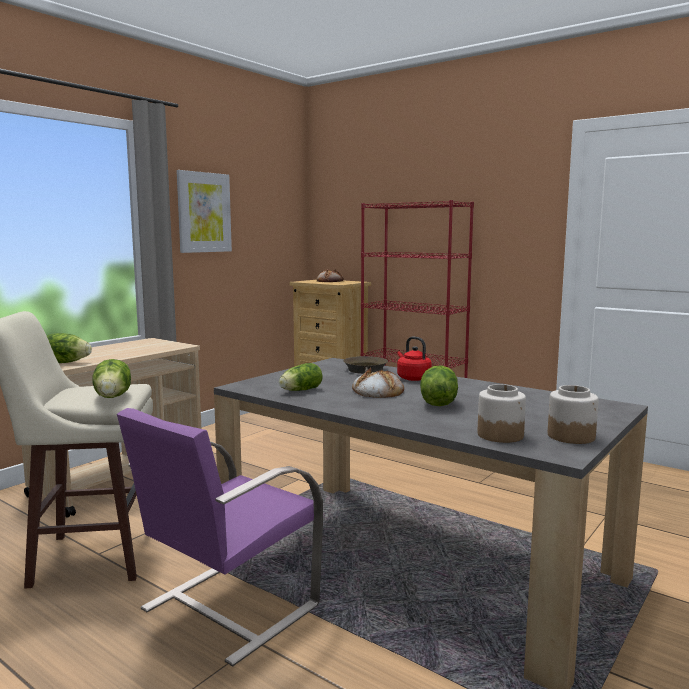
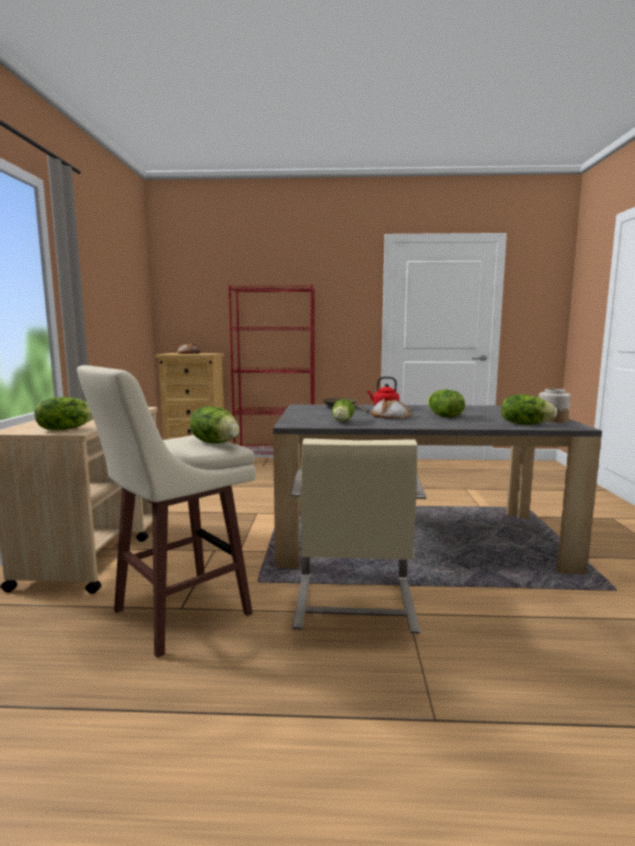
camera: 35 degrees left, 0 degrees up
purple chair [117,408,323,667] -> beige chair [291,438,427,633]
picture [176,170,232,253] -> none
jar [478,384,526,443] -> lettuce [501,394,557,424]

